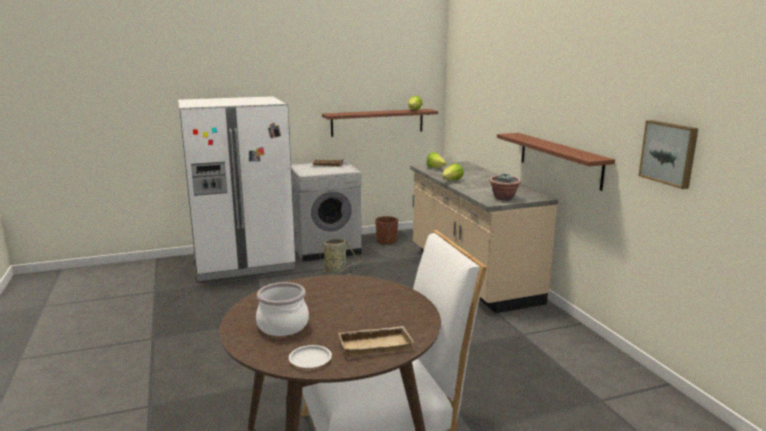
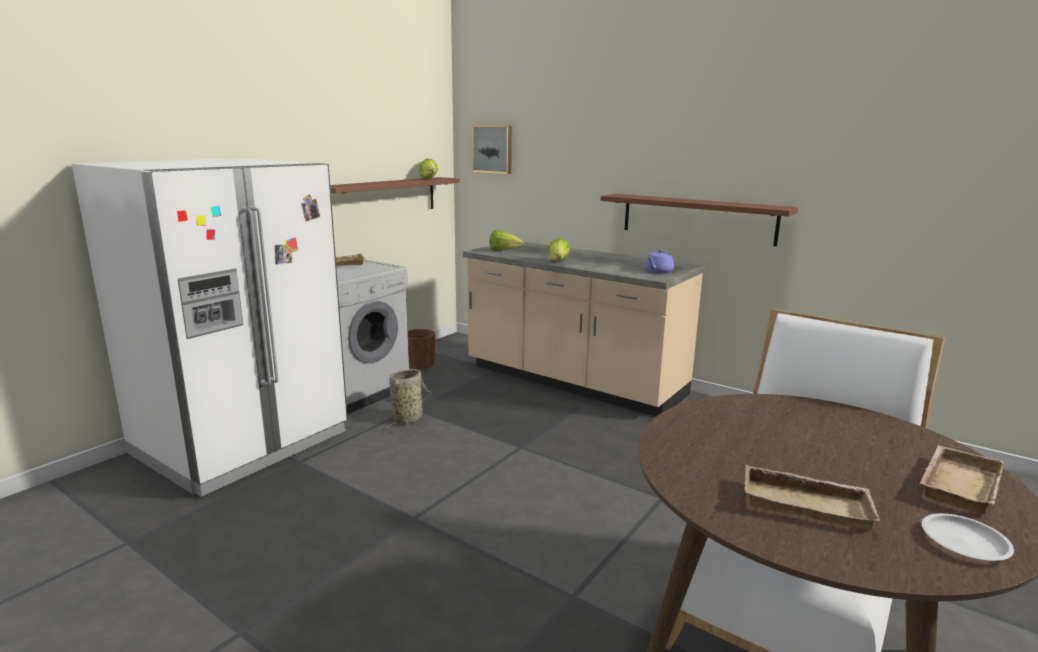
camera: 35 degrees left, 0 degrees up
cooking pot [256,282,309,336] -> beige tray [744,465,880,531]
potted plant [489,174,521,201] -> purple teapot [645,250,674,274]
picture [638,120,698,189] -> picture moved to [472,125,512,174]

